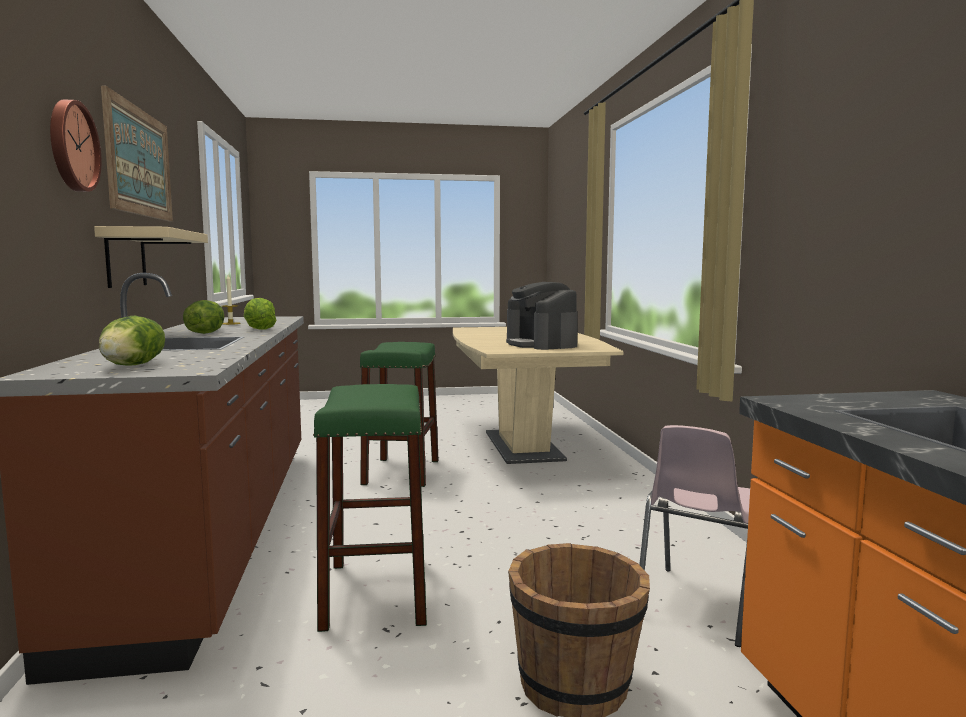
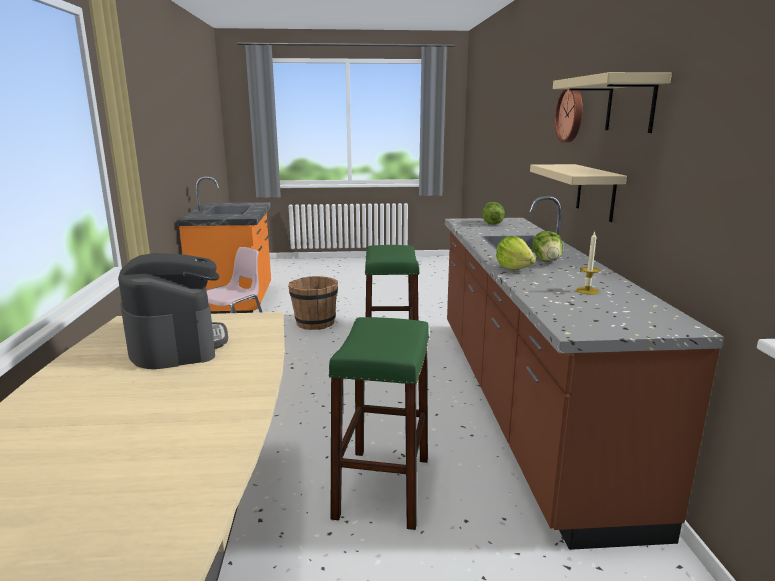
camera: 175 degrees left, 10 degrees up
picture [101,86,173,221] -> beige shelf [553,72,672,133]

